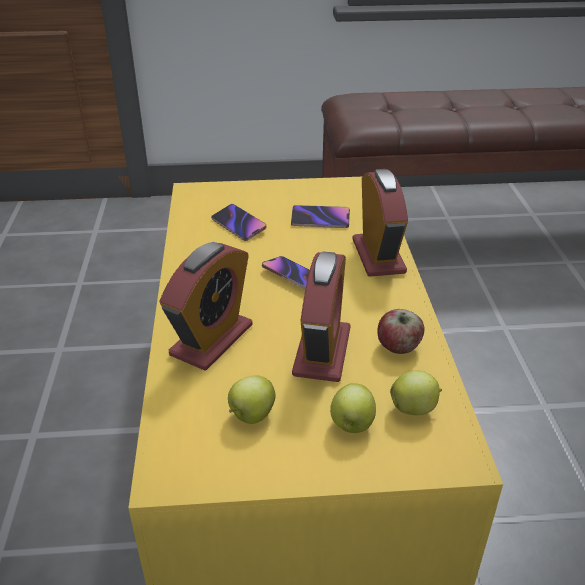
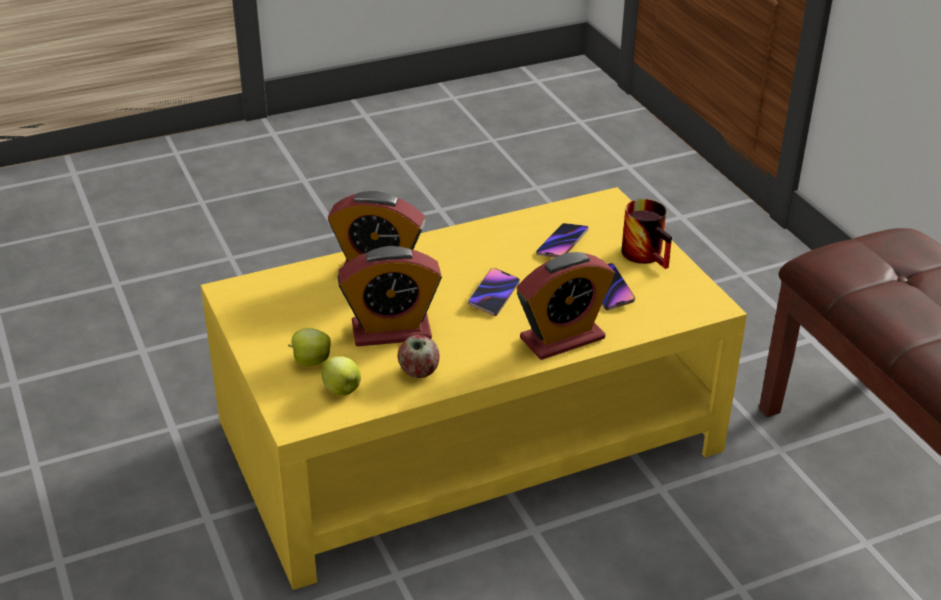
camera: 70 degrees right, 0 degrees up
apple [228,376,276,424] -> none
none -> mug [622,199,672,269]

